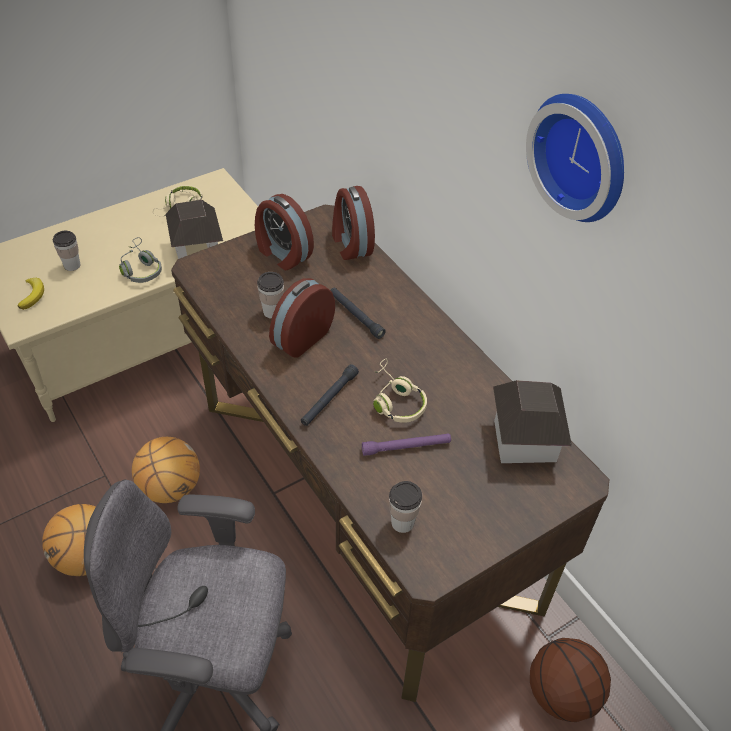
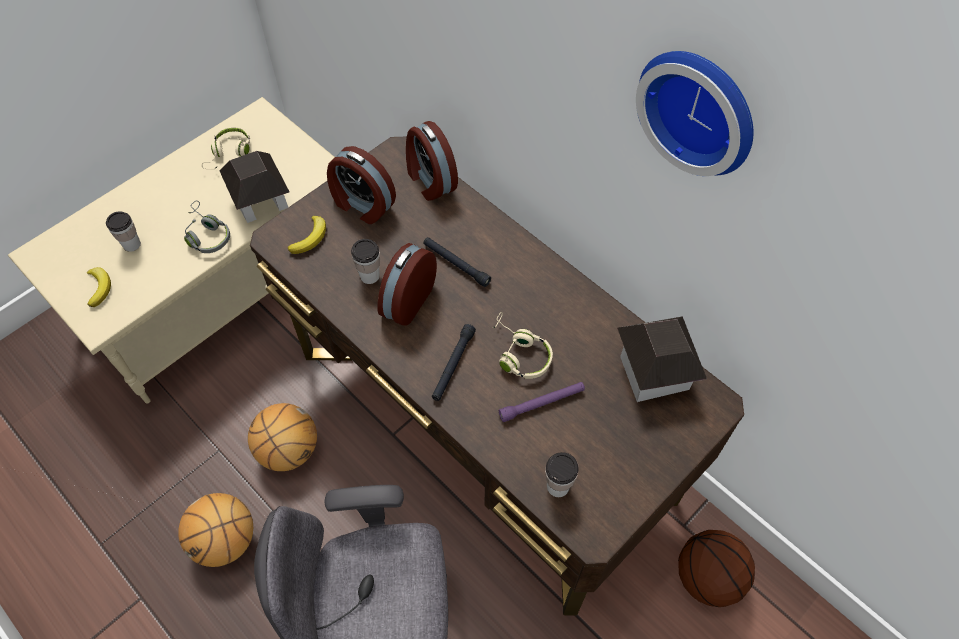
camera: 10 degrees left, 10 degrees up
none -> banana [287,216,326,254]

